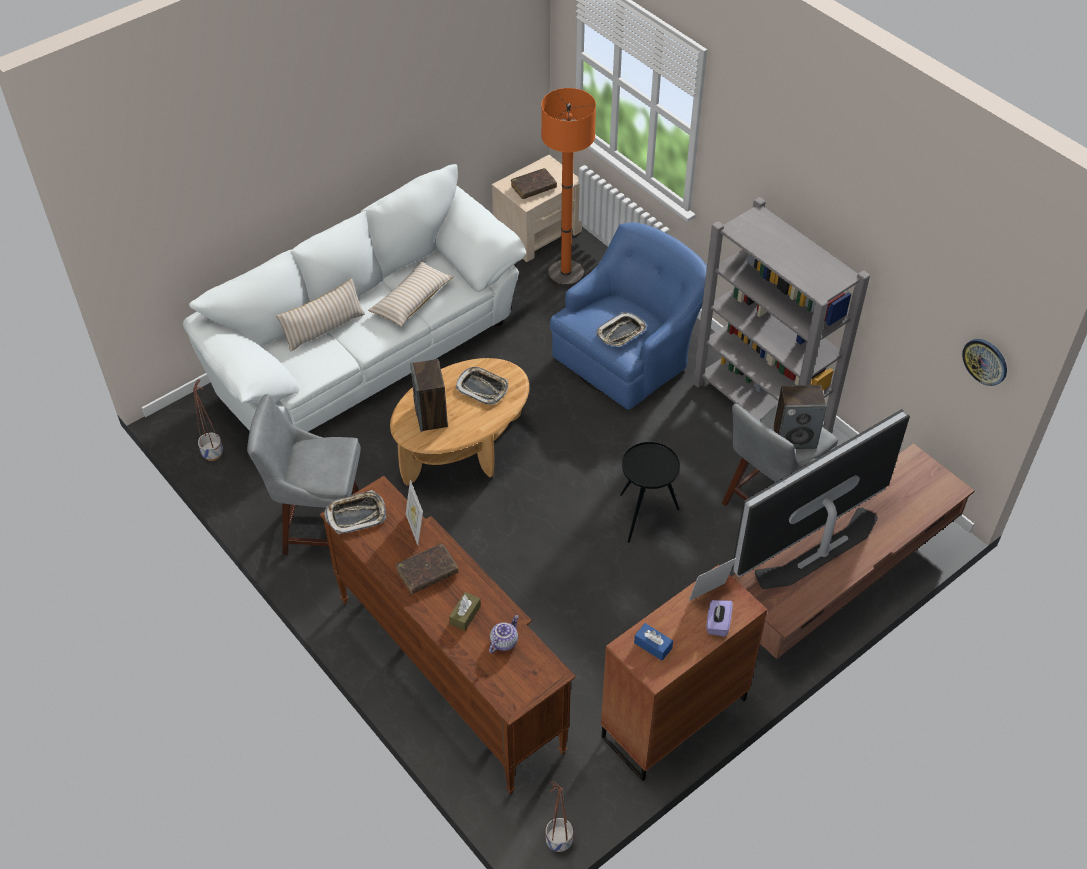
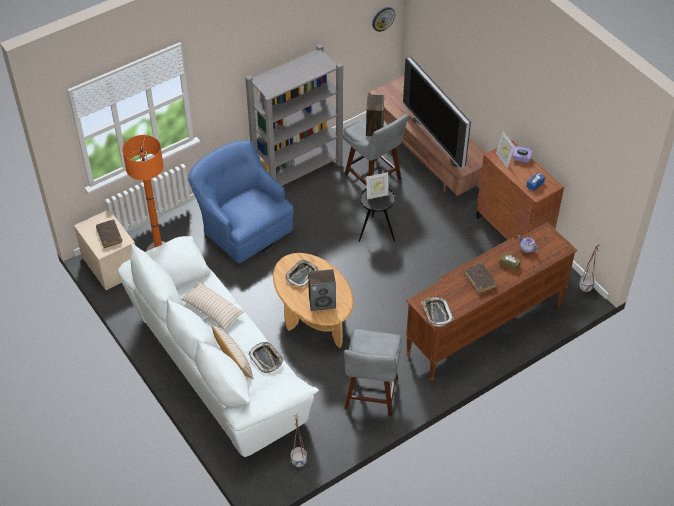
camera: 85 degrees left, 0 degrees up
picture frame [406,480,423,545] -> picture frame moved to [366,172,389,199]
tray [596,312,647,347] -> tray moved to [248,342,284,373]

